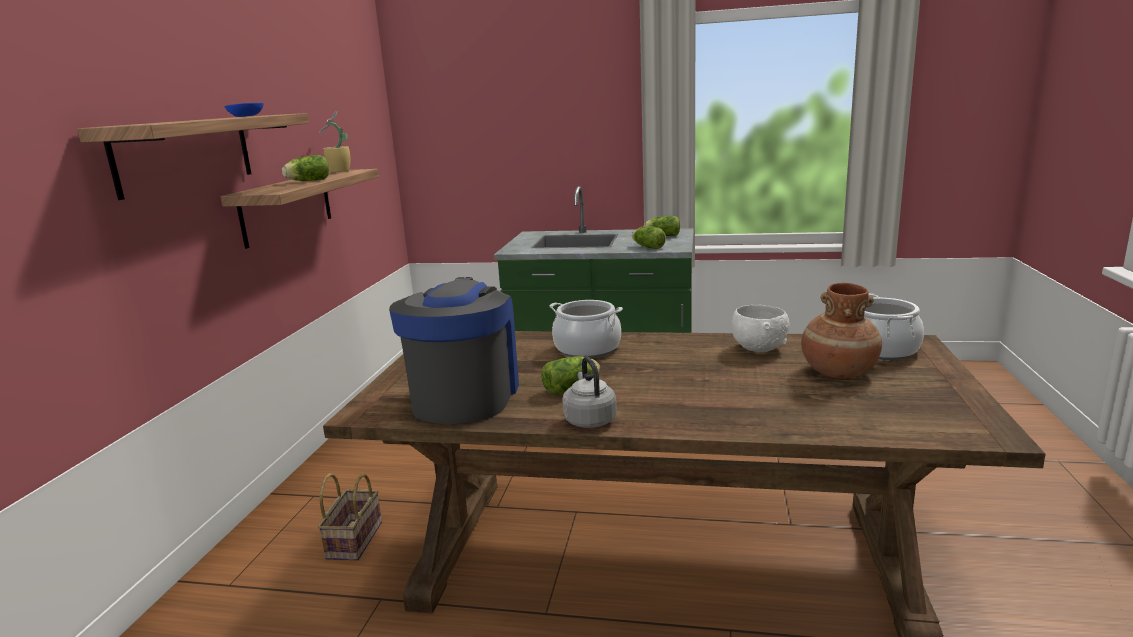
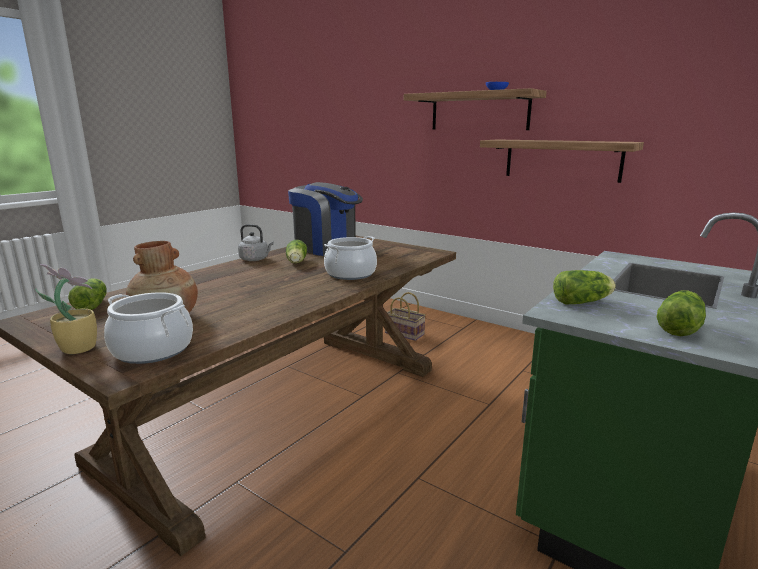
camera: 115 degrees right, 0 degrees up
lettuce [282,155,329,181] -> lettuce moved to [68,278,107,310]
potted plant [319,111,350,172] -> potted plant moved to [35,264,97,354]
white bowl [731,305,790,352] -> none

